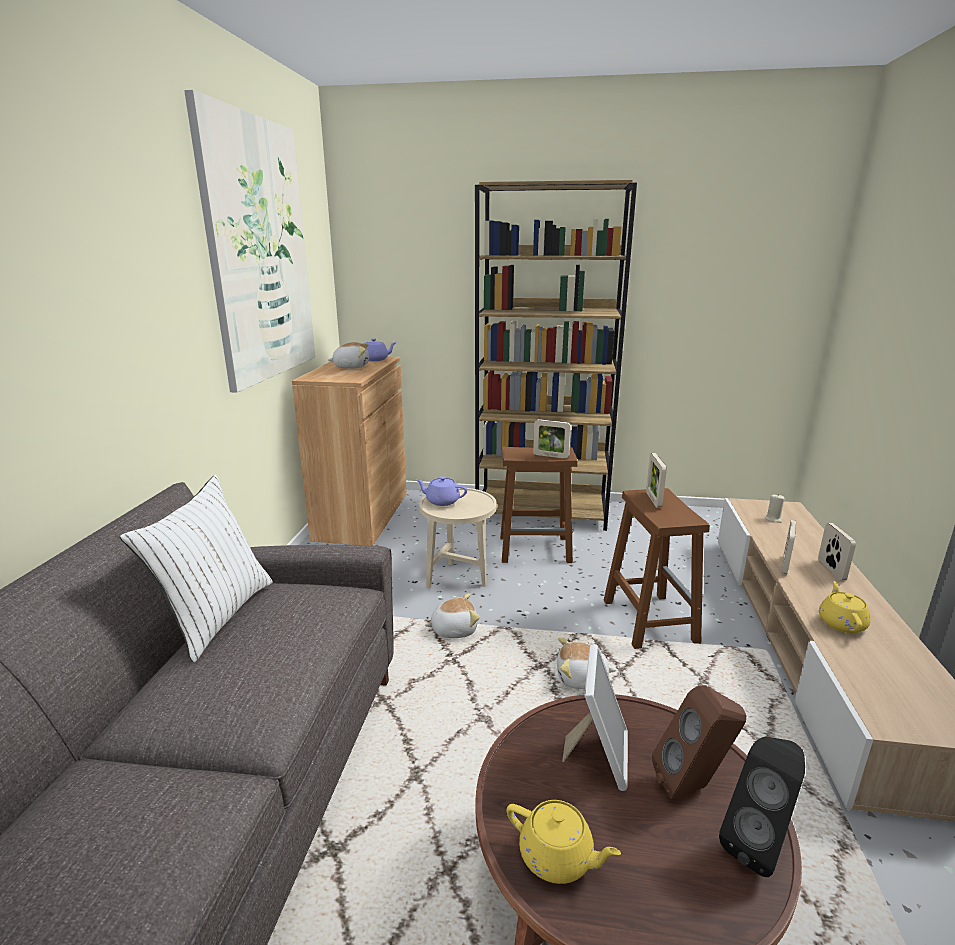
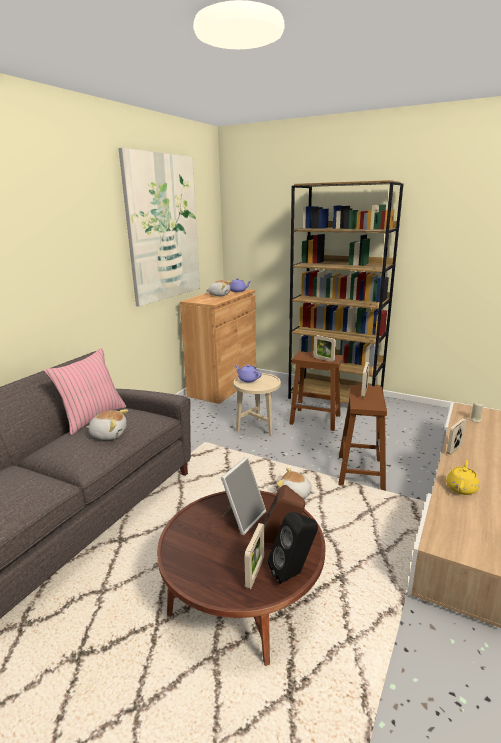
camera: 20 degrees right, 0 degrees up
white pillow [120,475,273,662] -> pink pillow [44,348,126,435]
plush toy [425,593,480,638] -> plush toy moved to [86,409,128,440]
yellow teapot [507,800,621,884] -> none
picture frame [818,523,856,580] -> picture frame moved to [244,523,264,589]

